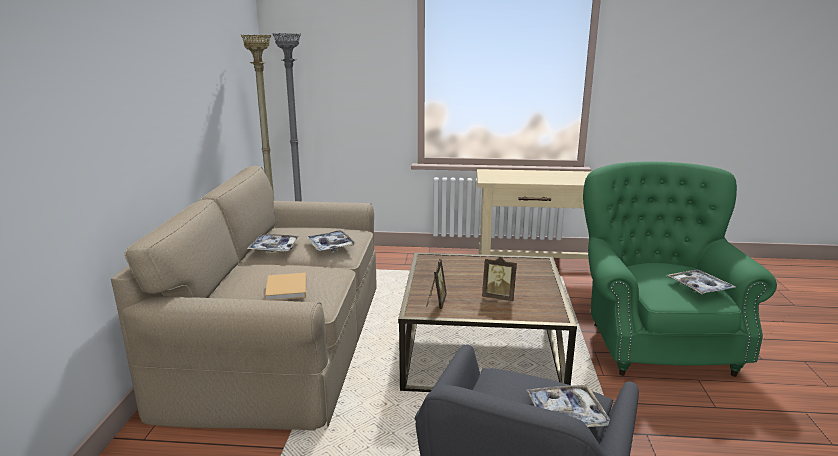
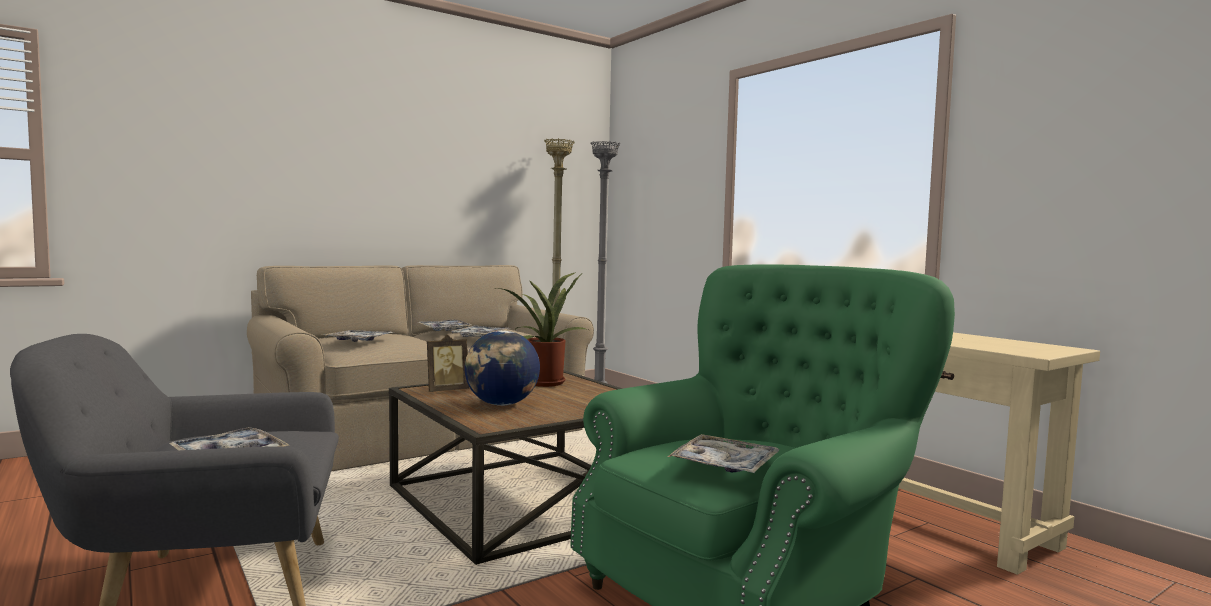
camera: 50 degrees right, 15 degrees down
beige book [265,273,306,300] -> tray [323,330,394,342]
picture frame [482,257,517,301] -> globe [465,331,540,406]
none -> potted plant [496,272,592,387]

